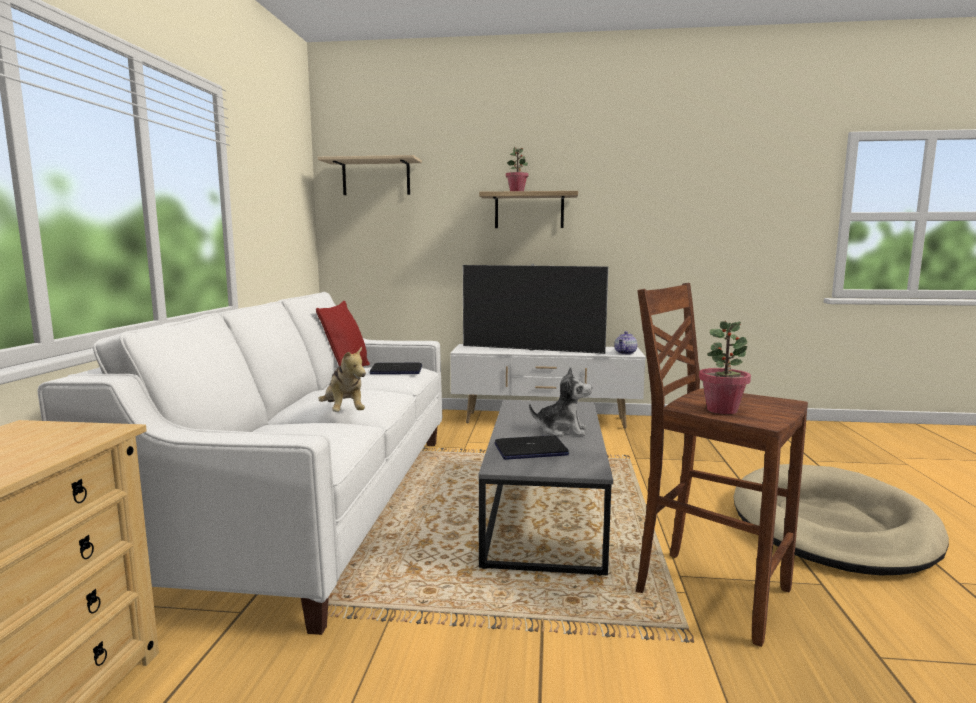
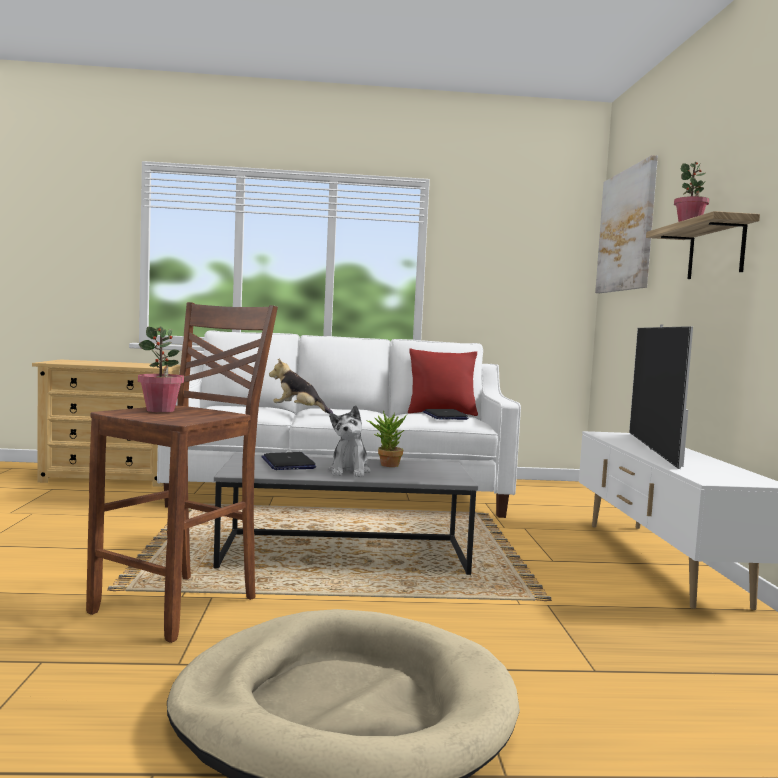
camera: 80 degrees right, 5 degrees down
beige shelf [318,155,422,195] -> picture [595,155,658,293]
plush toy [318,347,366,412] -> plush toy turned 60 degrees clockwise [269,359,333,414]
teapot [614,331,637,354] -> none
none -> potted plant [366,410,407,467]

